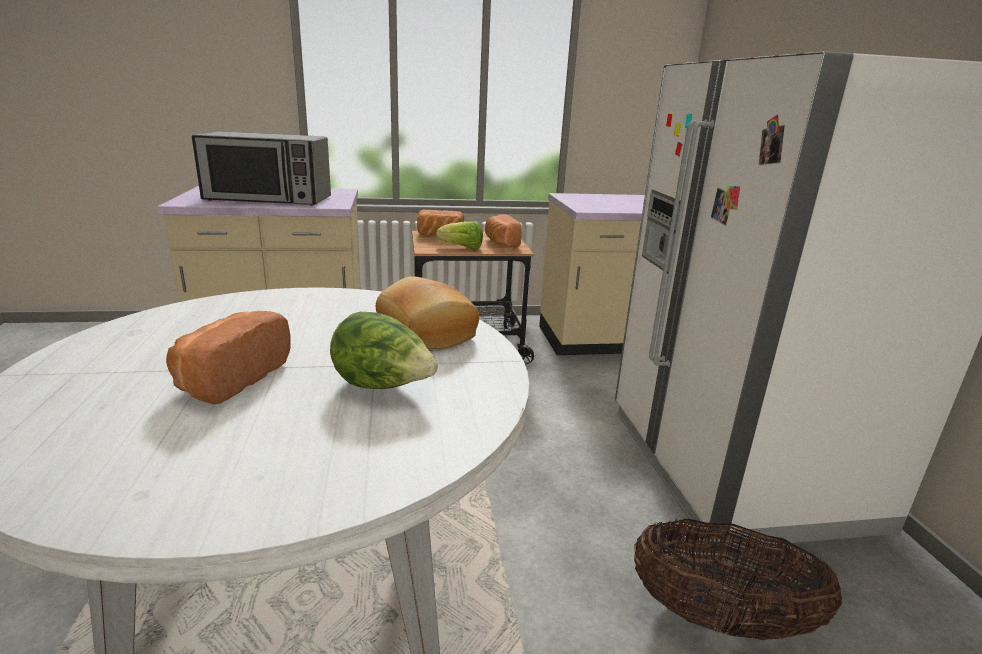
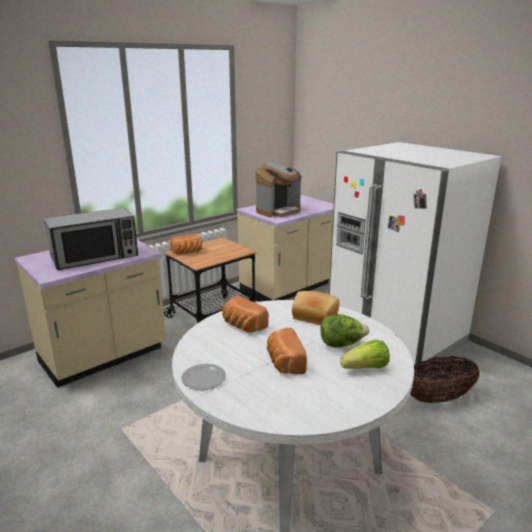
camera: 30 degrees left, 0 degrees up
lettuce [437,221,483,249] -> lettuce moved to [340,340,390,369]
bread [485,214,522,247] -> bread moved to [222,296,269,333]
none -> plate [181,364,226,390]
none -> coffee machine [256,162,302,218]

